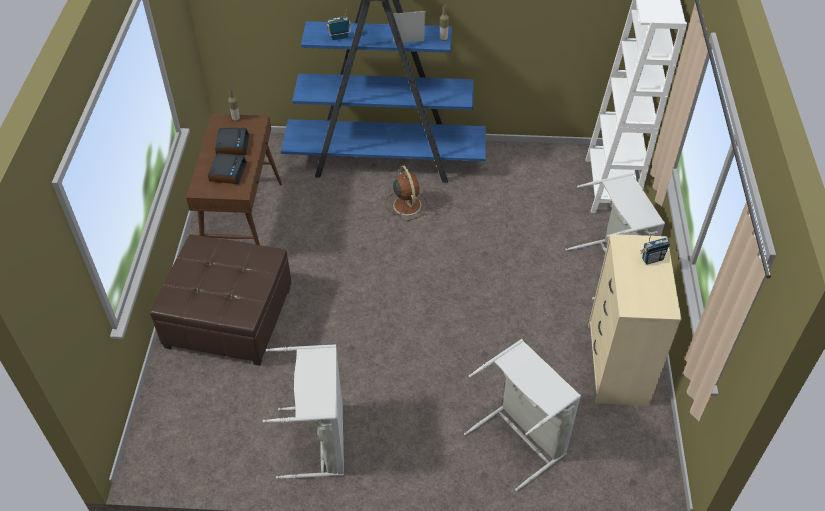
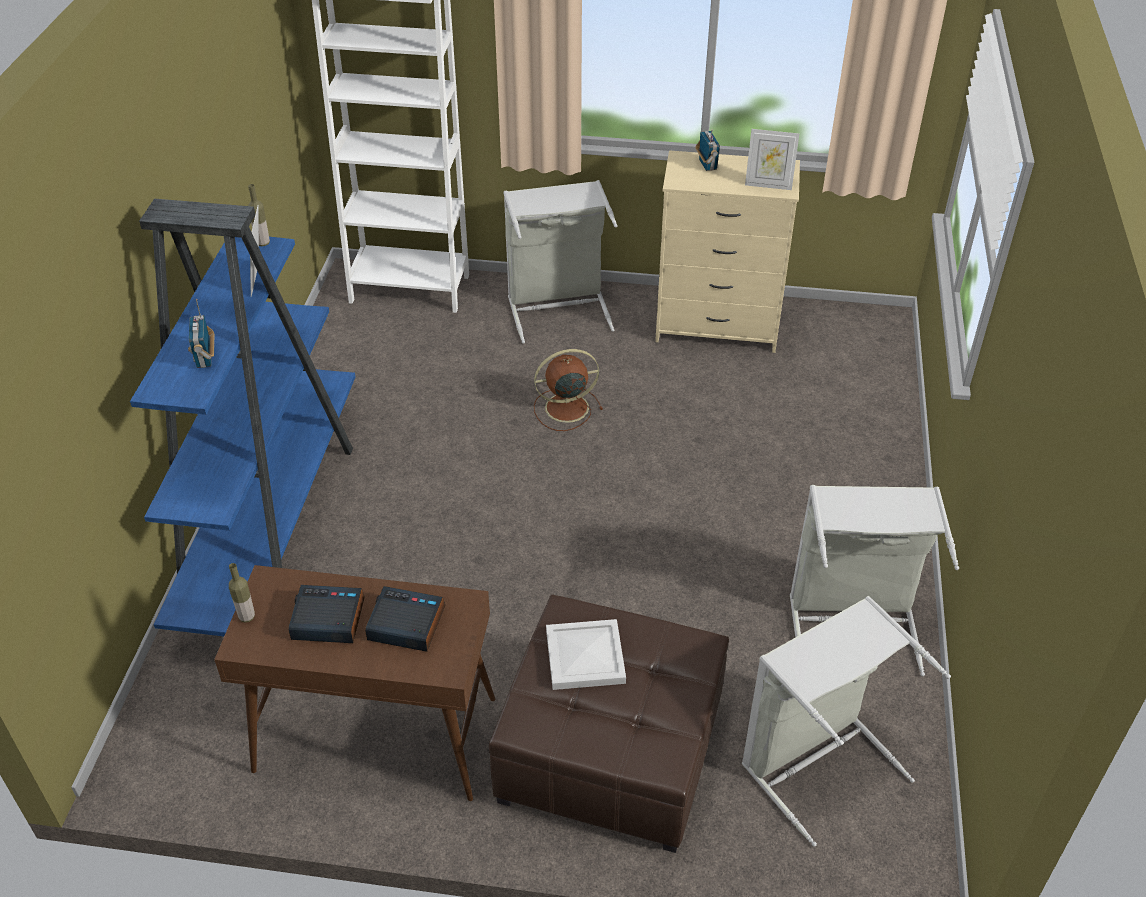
camera: 85 degrees left, 5 degrees down
brown fan [386,166,427,222] -> brown fan moved to [534,349,603,431]
grey laundry basket [464,339,581,491] -> grey laundry basket moved to [742,596,951,847]
none -> white tray [546,619,626,690]
none -> picture frame [745,129,800,190]

